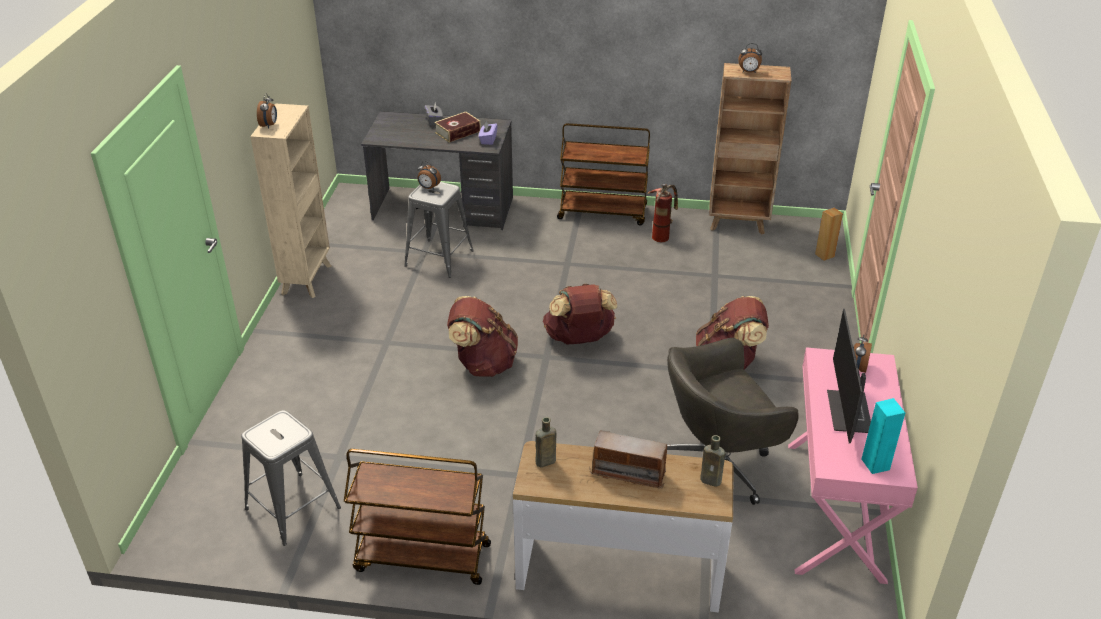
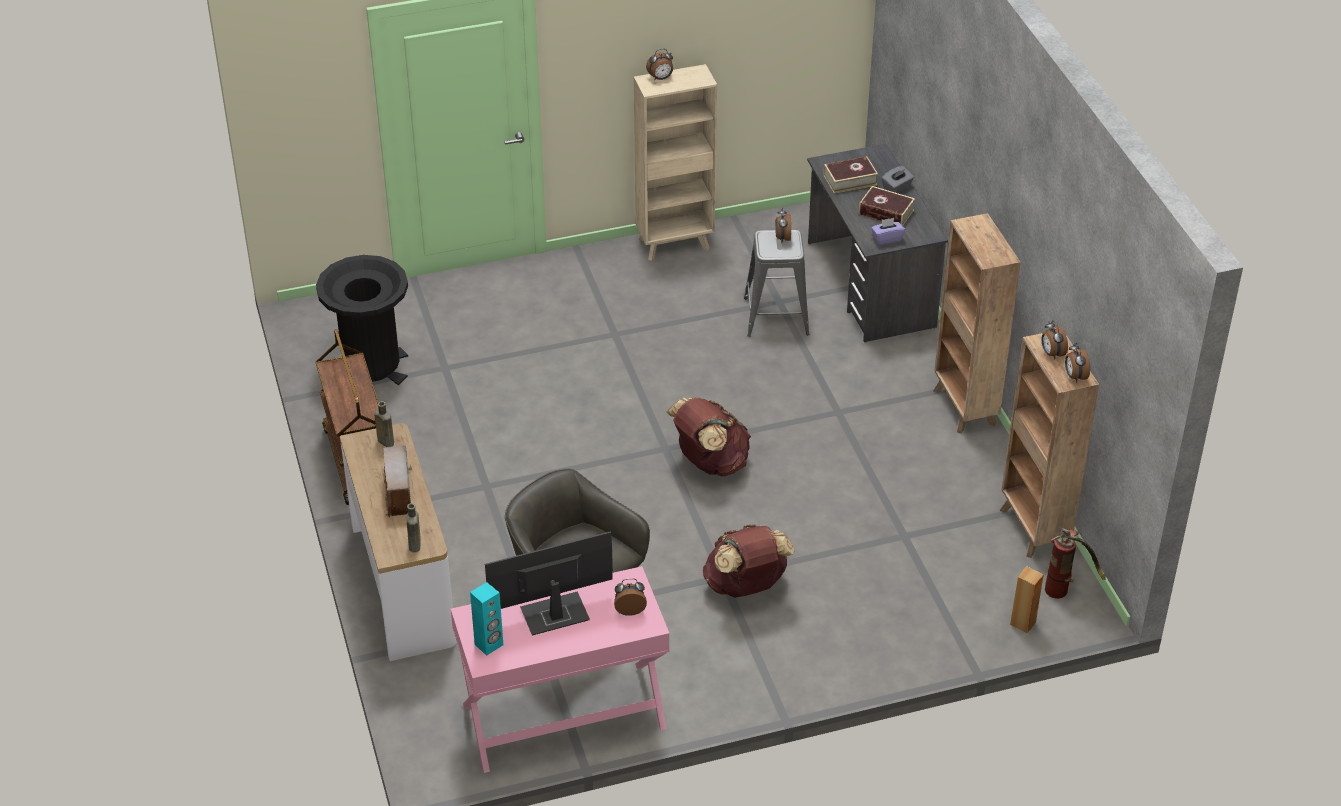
camera: 65 degrees right, 5 degrees up
grey stool [241,410,341,546] -> black trash can [316,255,408,386]
brown backpack [447,296,518,377] -> none
brown cart [557,123,650,225] -> brown bookcase [933,213,1021,434]
fire extinguisher [648,184,678,242] -> fire extinguisher moved to [1045,528,1106,599]
none -> book [824,156,878,193]
none -> alarm clock [1065,343,1090,382]

